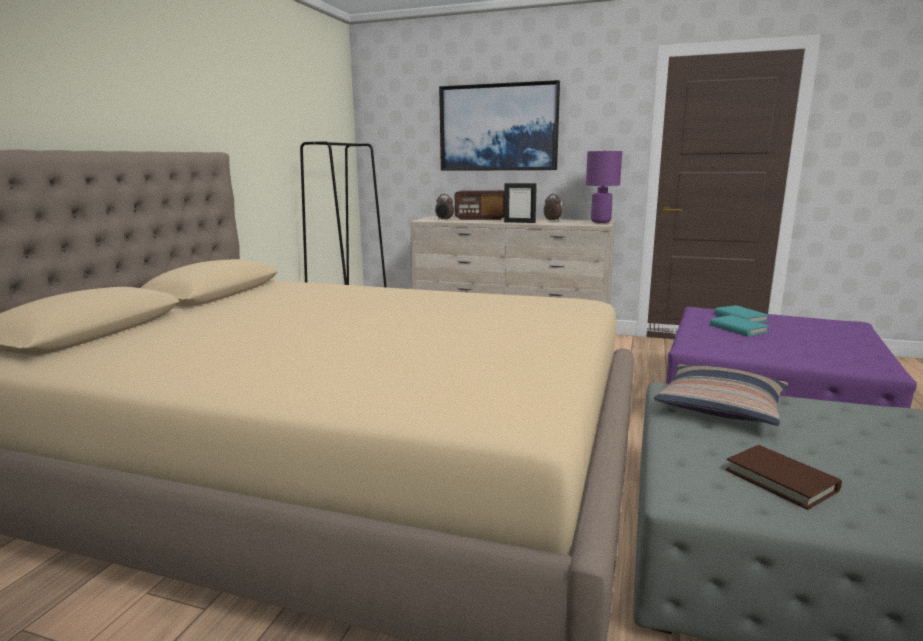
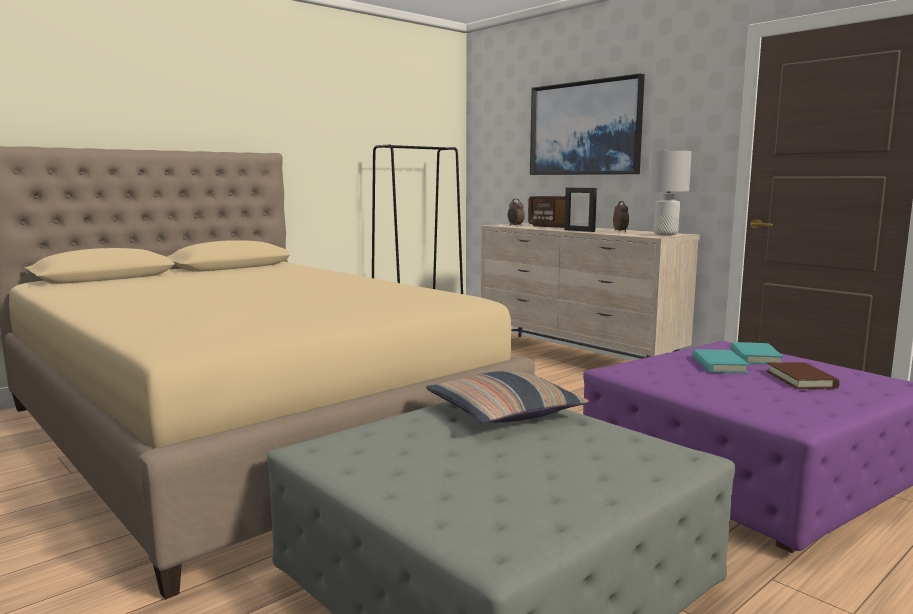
camera: 30 degrees right, 5 degrees down
purple table lamp [586,150,622,223] -> grey table lamp [648,150,692,236]
brown book [726,445,842,510] -> brown book moved to [766,362,840,389]

